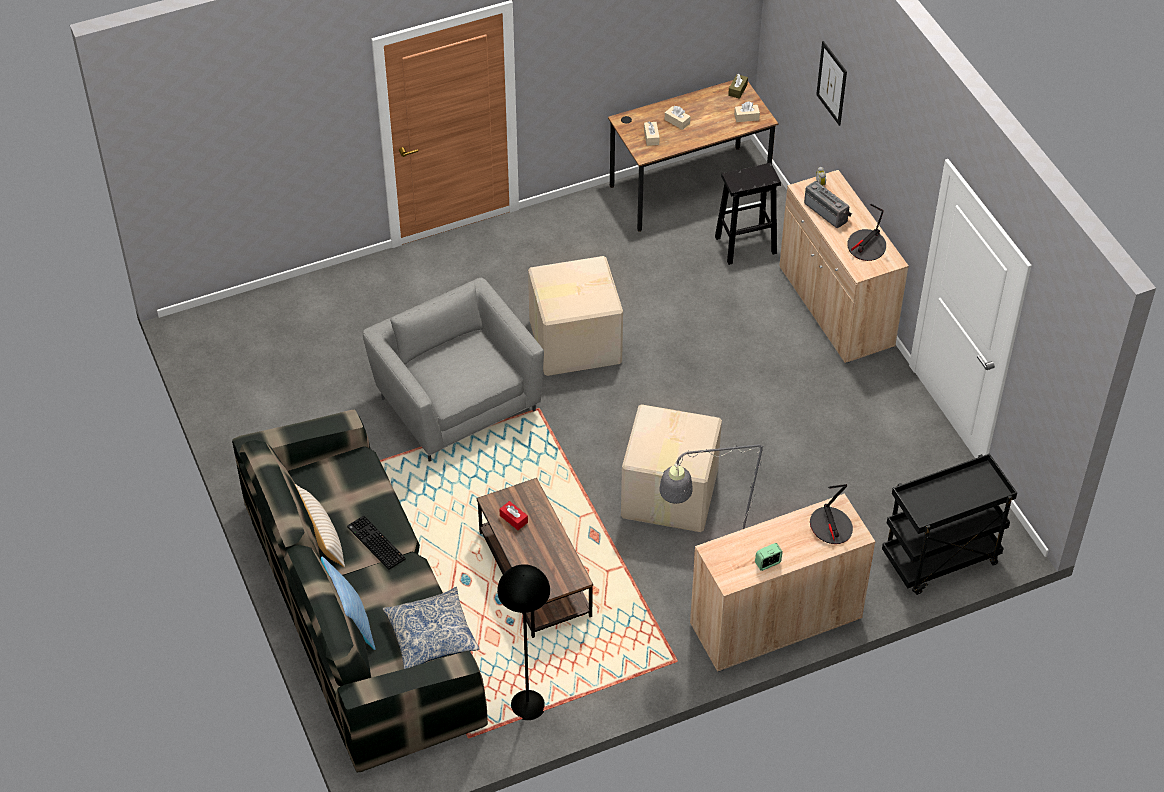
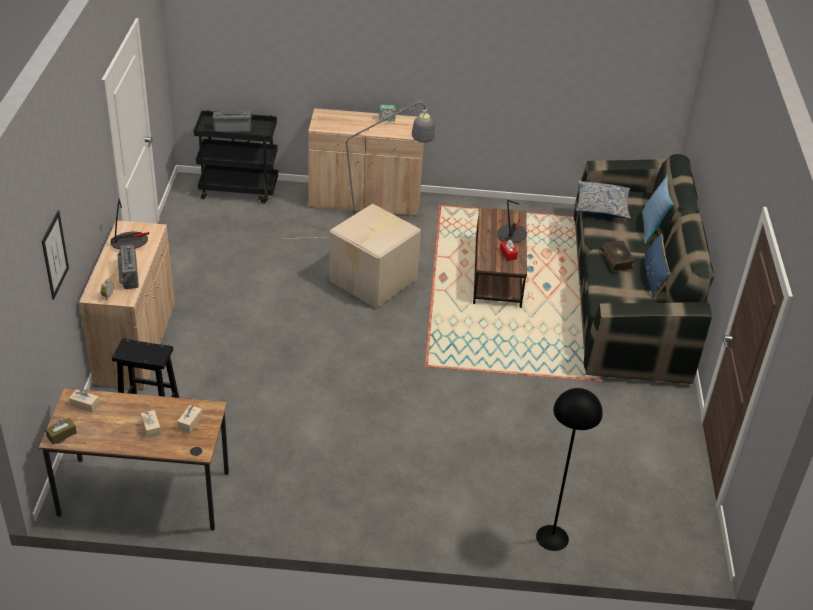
camera: 155 degrees left, 10 degrees down
beige pillow [295,484,345,567] -> blue pillow [644,233,671,299]
keyboard [347,516,406,570] -> book [601,241,635,272]
grey armchair [363,278,544,462] -> none
black floor lamp [497,564,550,720] -> black floor lamp moved to [536,388,603,551]
cardboard box [528,256,623,376] -> none
table lamp [810,484,853,544] -> table lamp moved to [497,200,527,243]
none -> radio [212,111,252,132]

